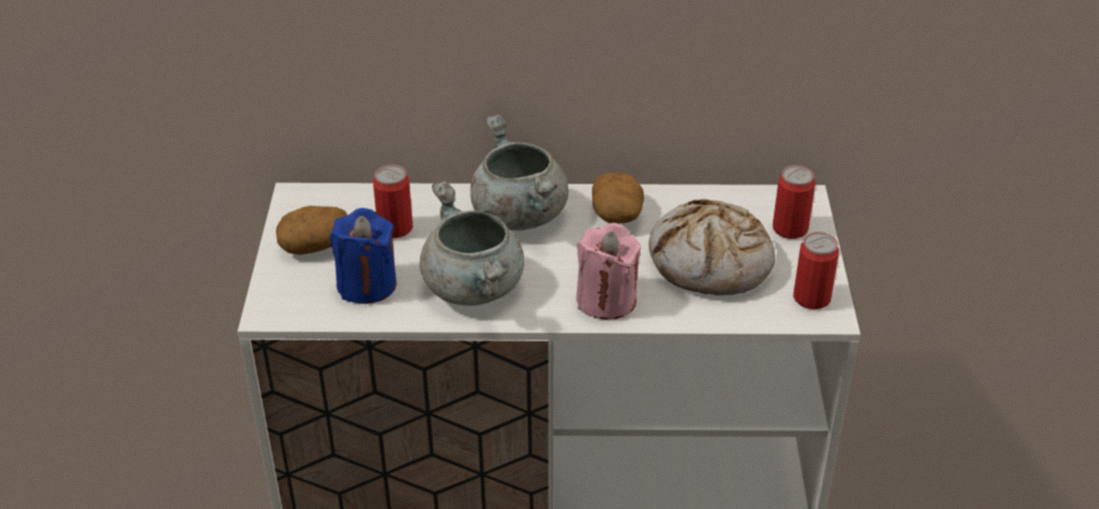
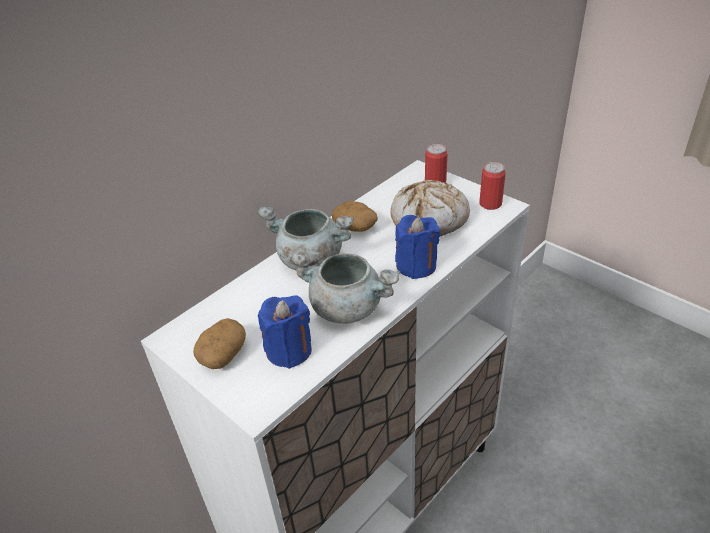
camera: 45 degrees left, 0 degrees up
can [373,164,413,238] -> none
pink candle [576,223,641,320] -> blue candle [395,215,440,279]

